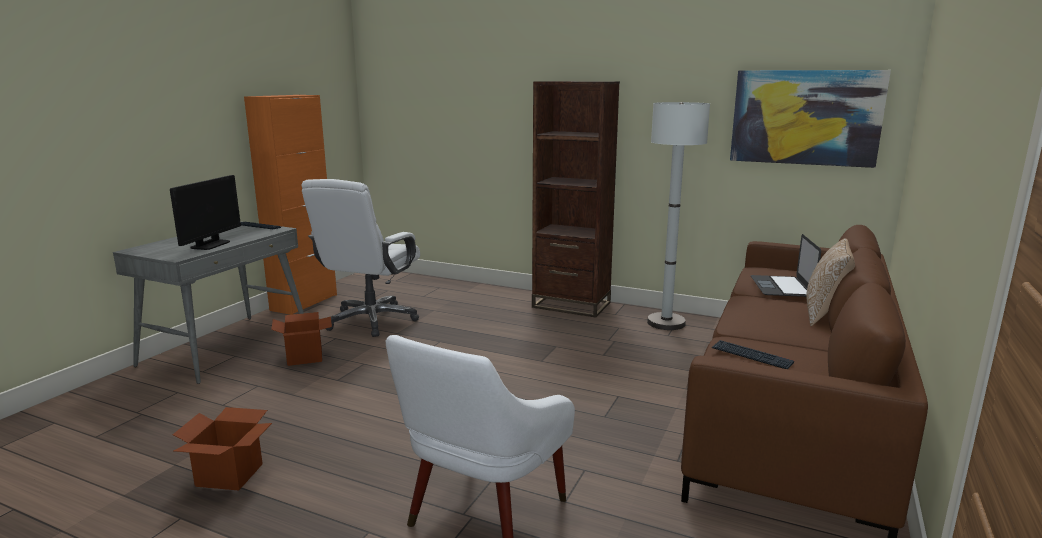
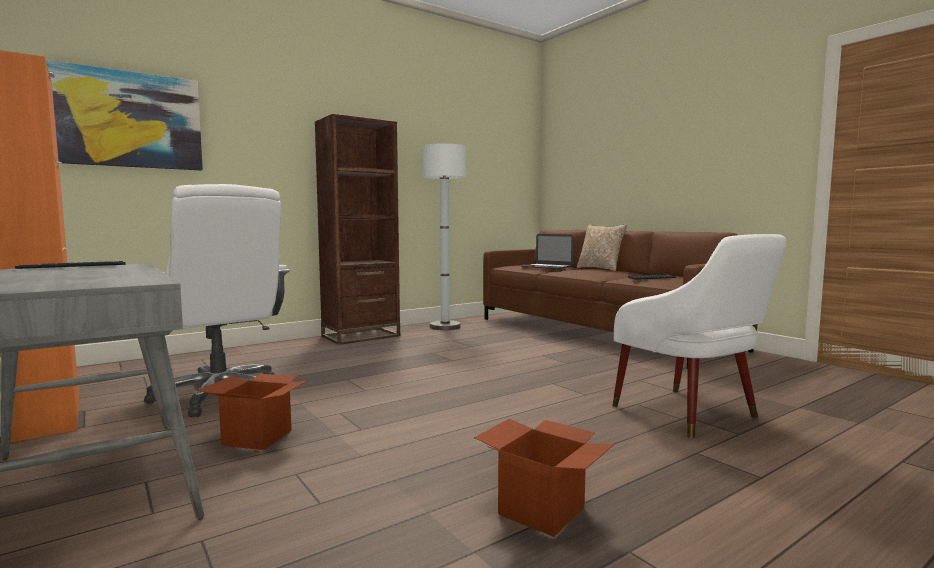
camera: 60 degrees left, 10 degrees down
monitor [170,175,241,250] -> none
picture [730,70,891,168] -> picture moved to [46,60,203,171]

